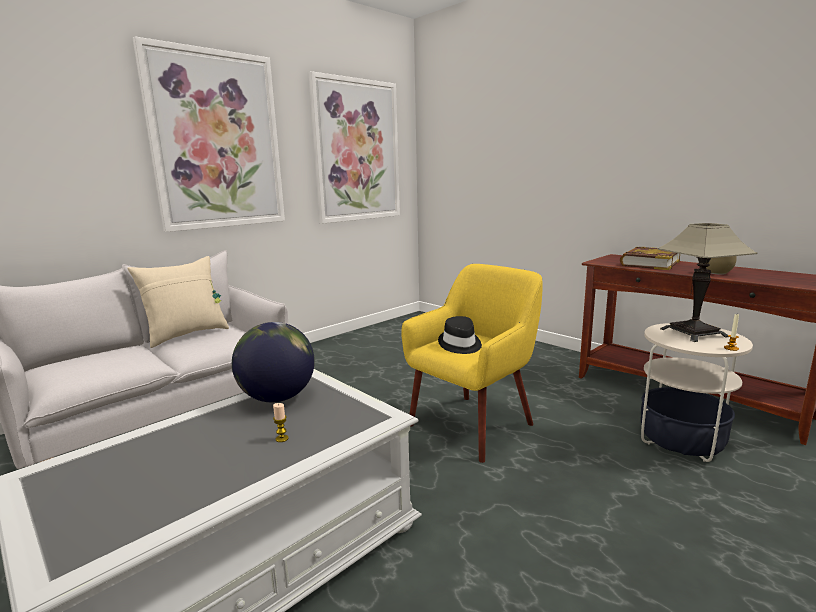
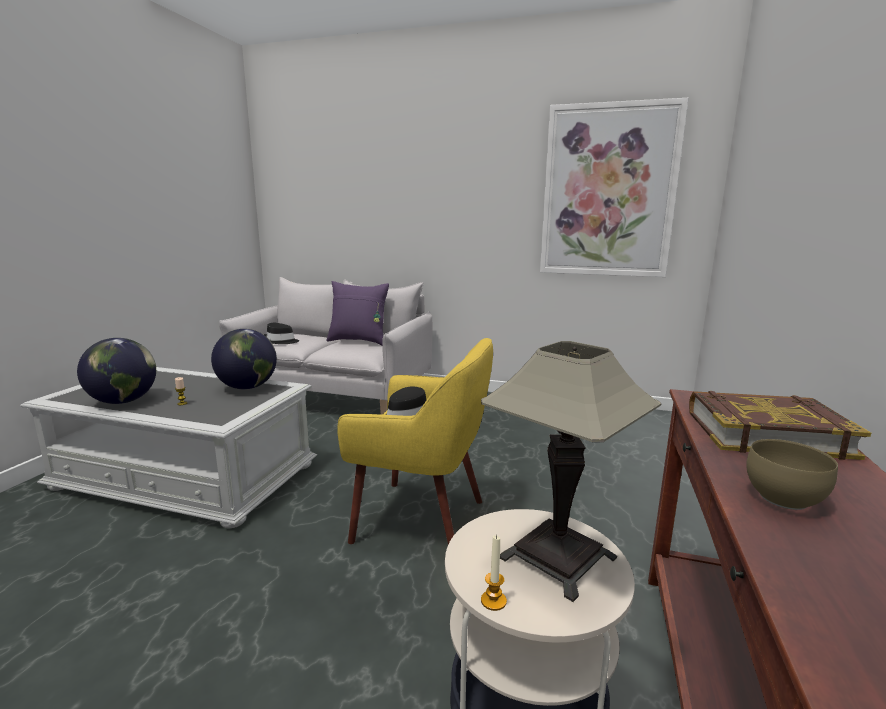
camera: 60 degrees right, 0 degrees up
beige pillow [127,256,229,348] -> purple pillow [326,281,389,346]
picture [133,36,285,232] -> none
none -> globe [77,338,156,404]
none -> black hat [264,323,299,344]

